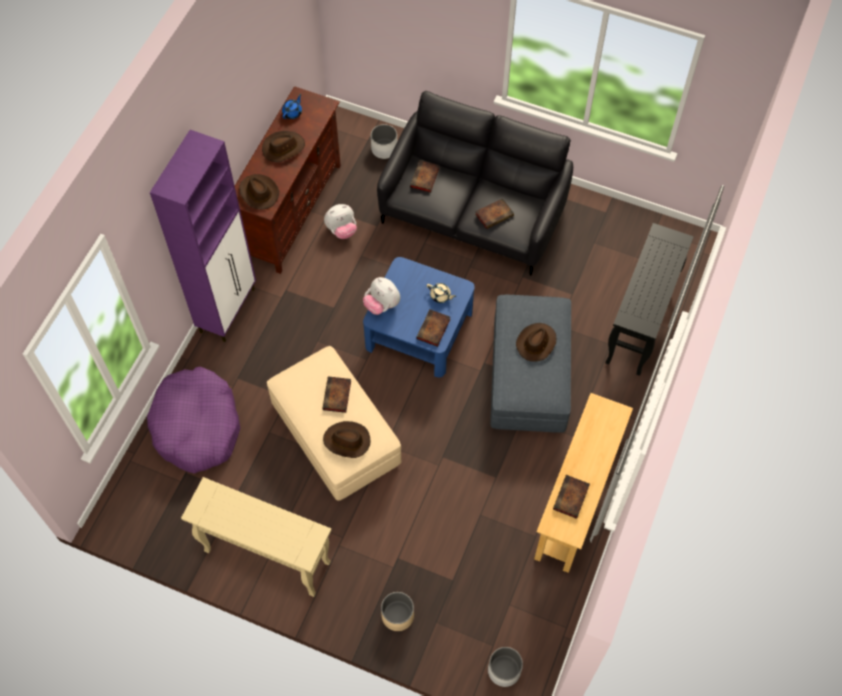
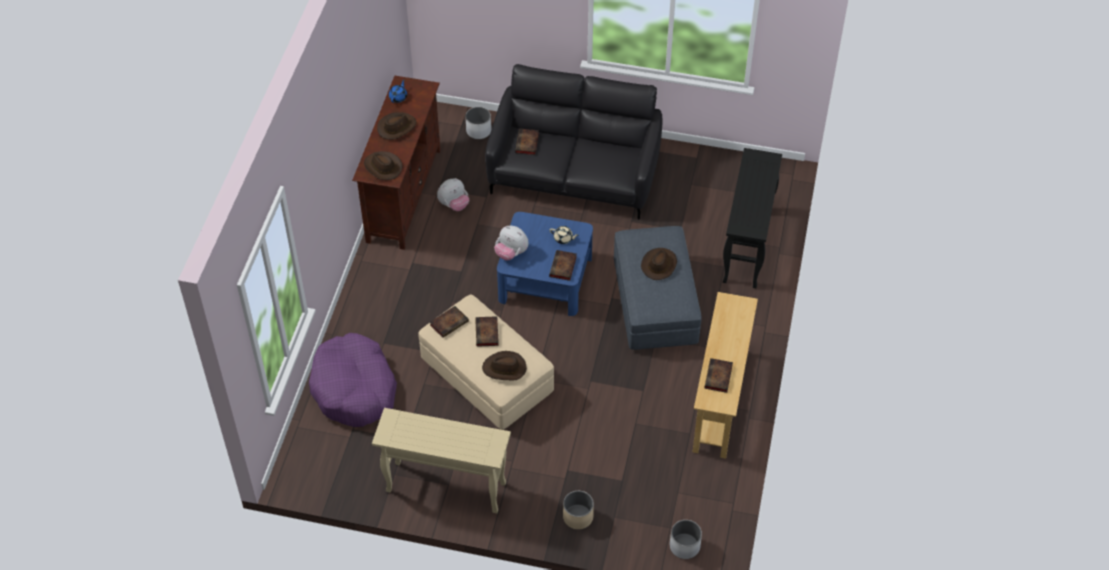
camera: 10 degrees left, 10 degrees down
purple cabinet [150,130,256,342] -> none
book [475,198,514,229] -> book moved to [430,306,469,338]

